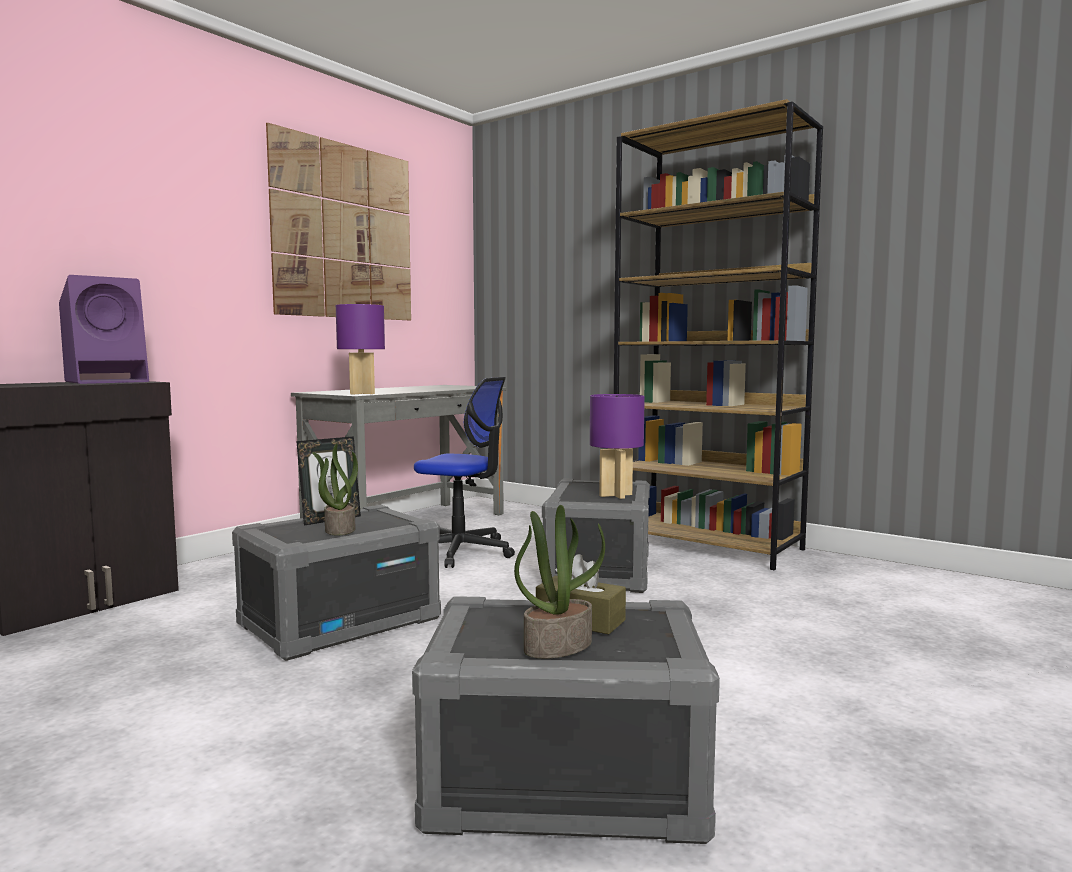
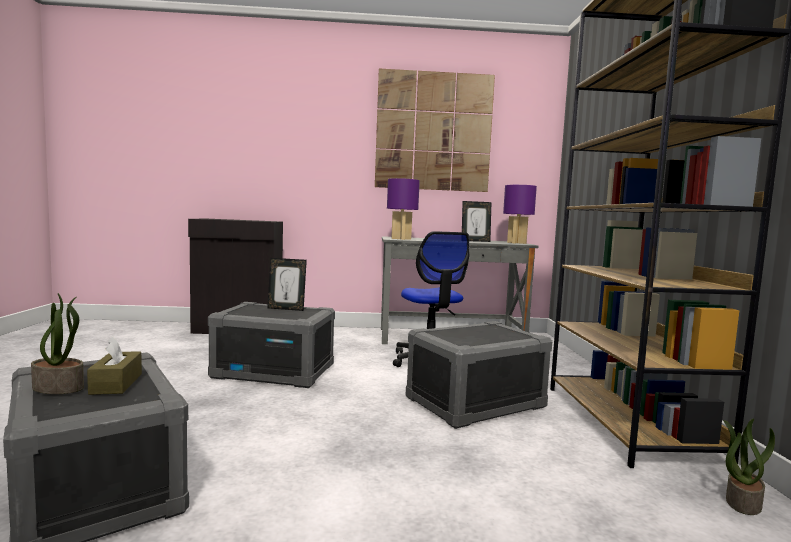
camera: 50 degrees right, 0 degrees up
purple speaker [59,275,149,384] -> none
potted plant [312,444,358,536] -> potted plant moved to [724,418,775,515]
purple table lamp [590,394,645,499] -> purple table lamp moved to [503,185,537,244]
none -> picture frame [462,201,491,242]

